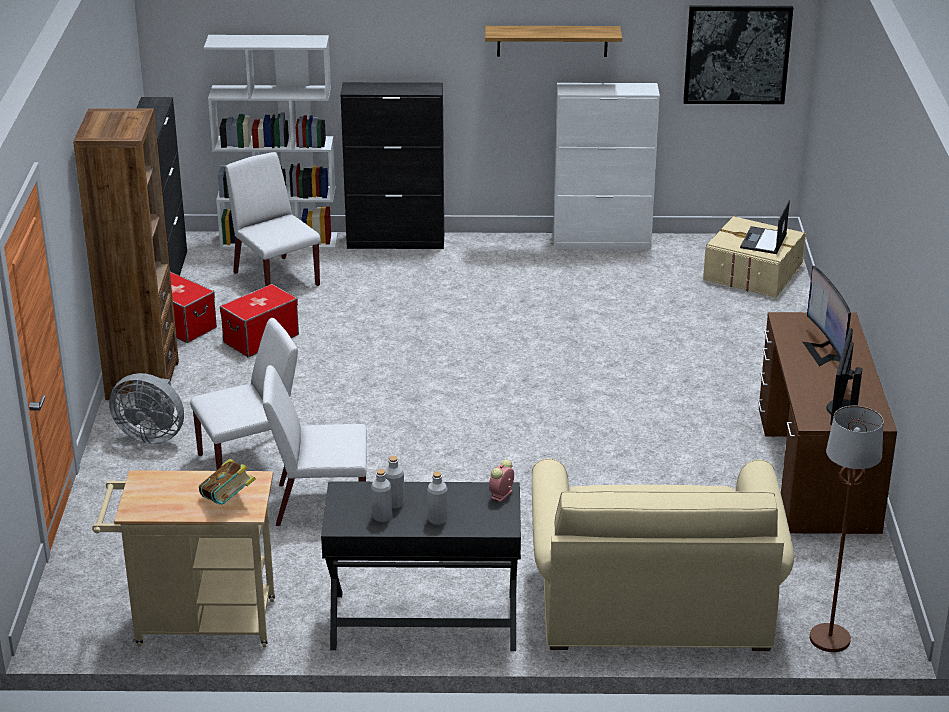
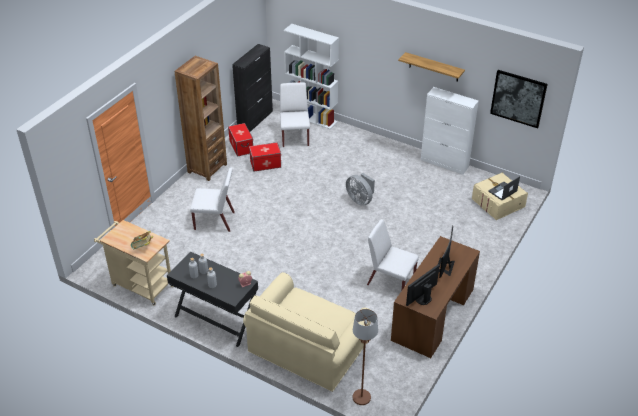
camera: 30 degrees right, 10 degrees up
grey fan [109,373,184,444] -> grey fan moved to [346,173,375,206]
white chair [262,365,367,526] -> white chair moved to [367,219,419,290]
black cabinet [340,82,444,249] -> none

